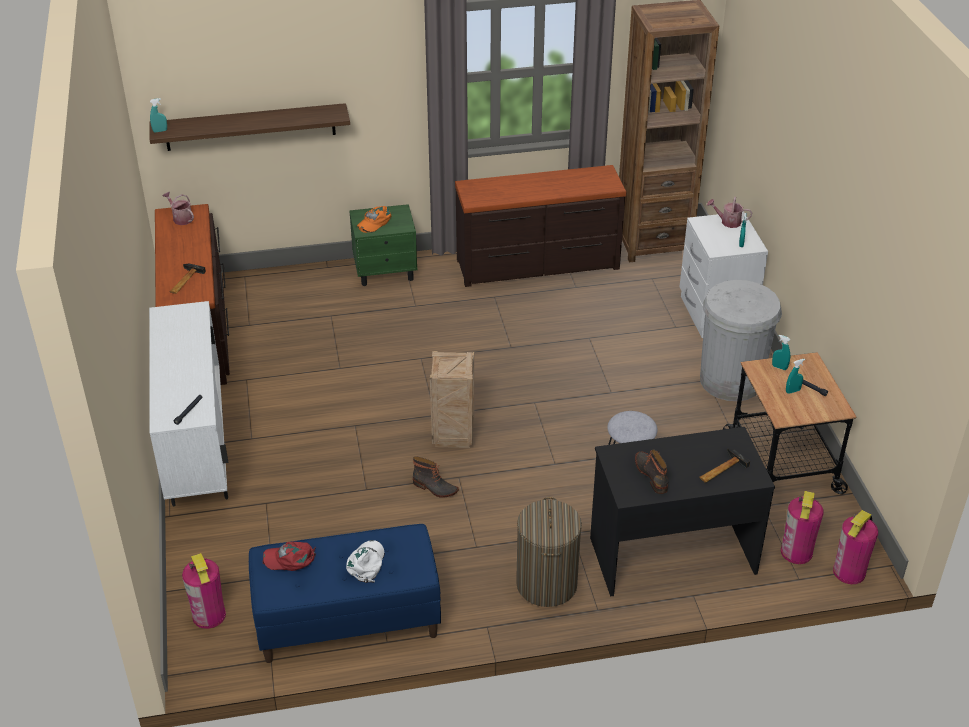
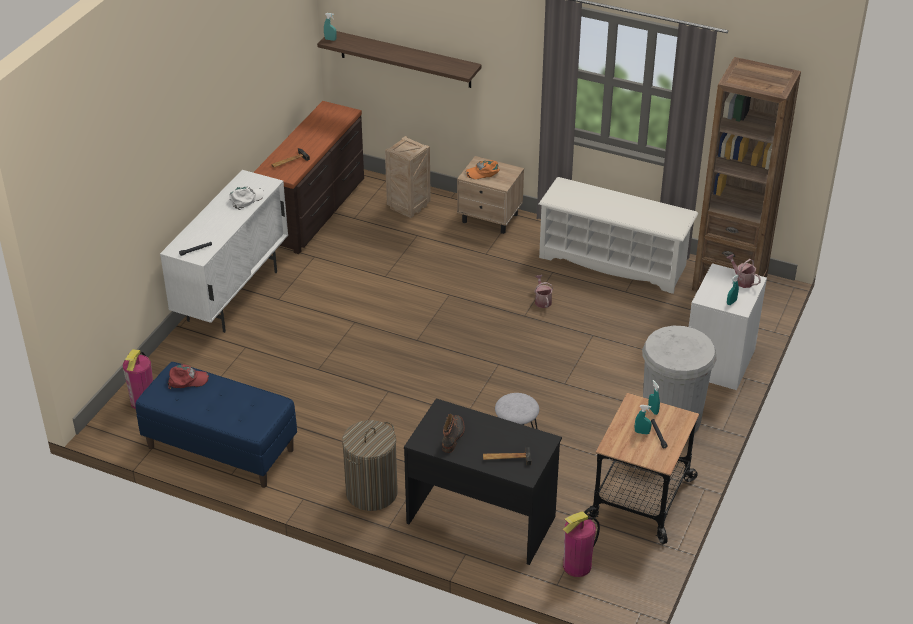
camera: 35 degrees right, 0 degrees up
watering can [163,192,194,225] -> watering can moved to [534,275,553,308]
red cap [263,542,316,571] -> red cap turned 135 degrees clockwise [168,364,209,389]
white cap [346,540,385,583] -> white cap moved to [229,187,264,210]
green nightstand [349,204,418,286] -> beige nightstand [457,156,524,234]
boot [413,456,459,498] -> none
crate [430,351,475,448] -> crate moved to [385,136,431,218]
brown dresser [455,165,626,287] -> white shoe rack [539,177,698,294]
fire extinguisher [833,510,878,584] -> none

